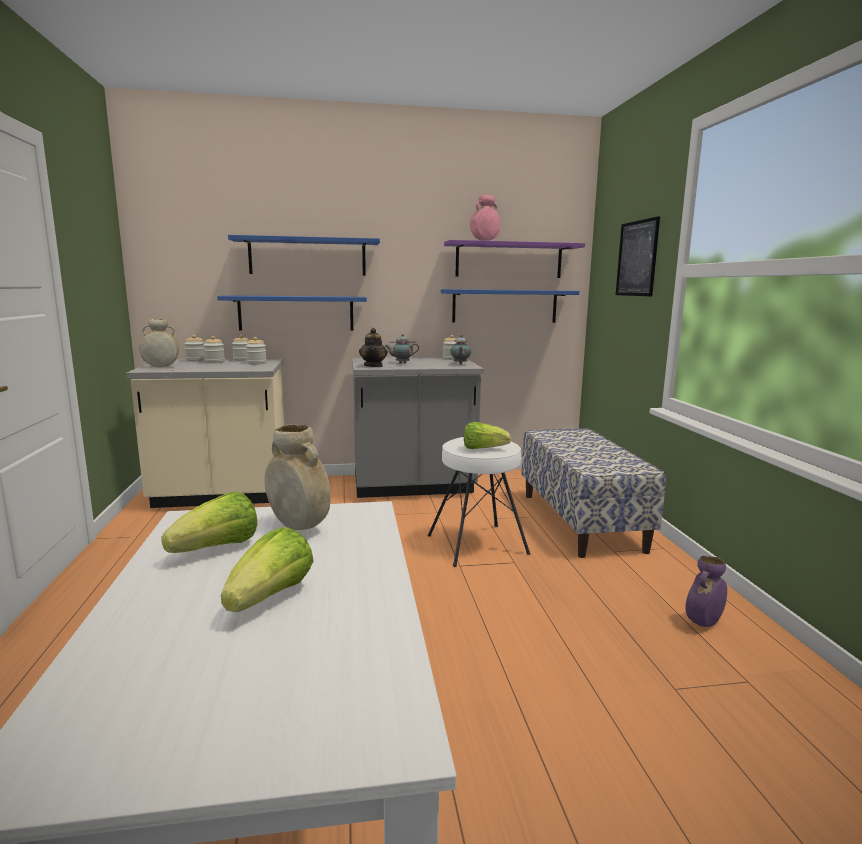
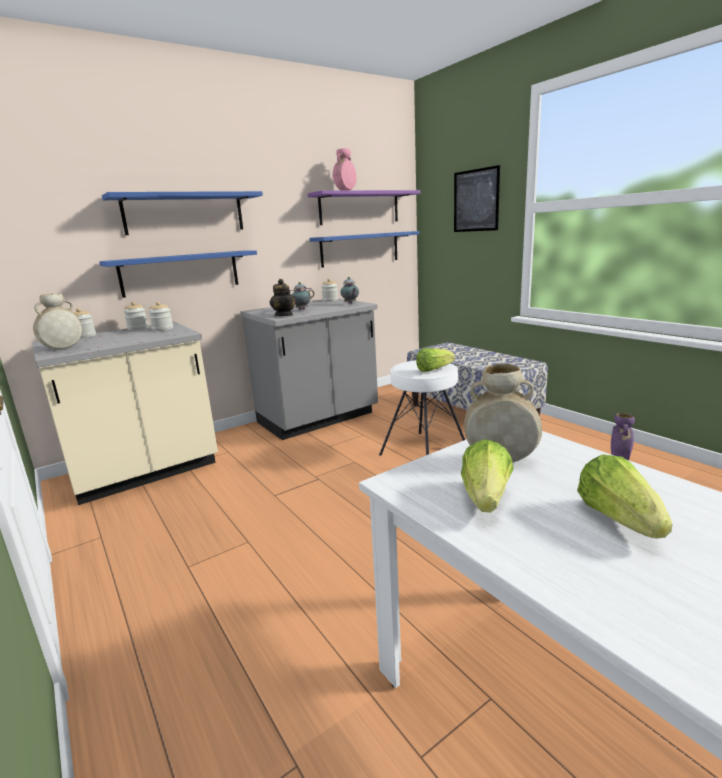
camera: 25 degrees left, 5 degrees up
jar [203,336,225,363] -> none

